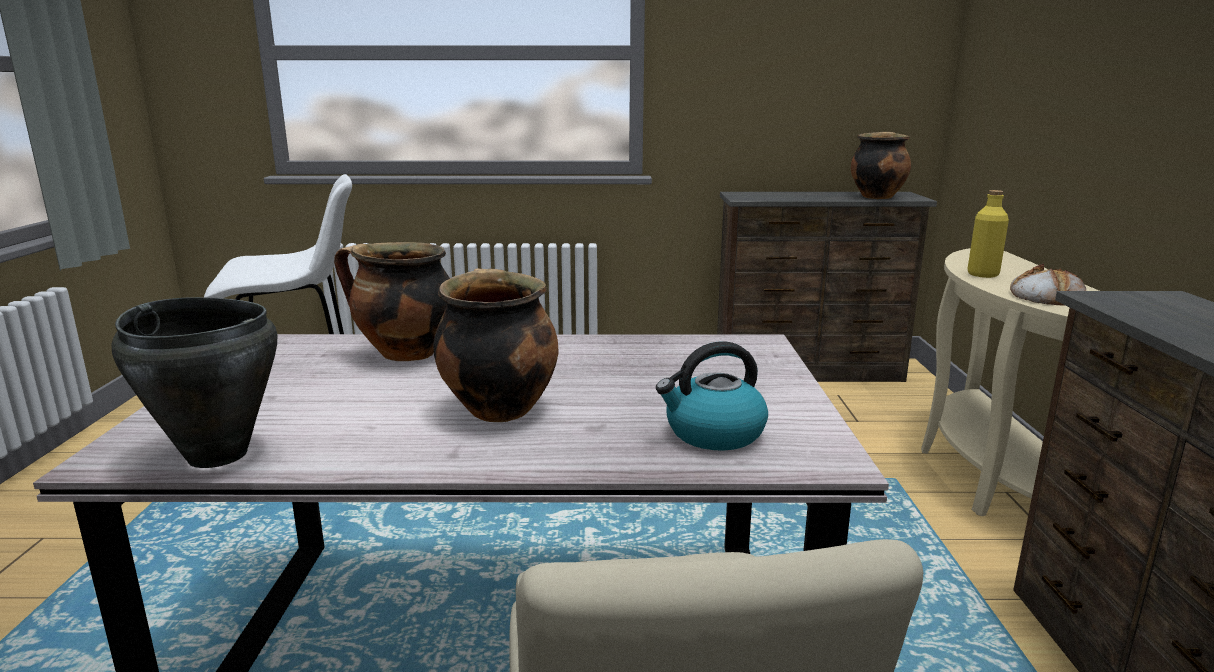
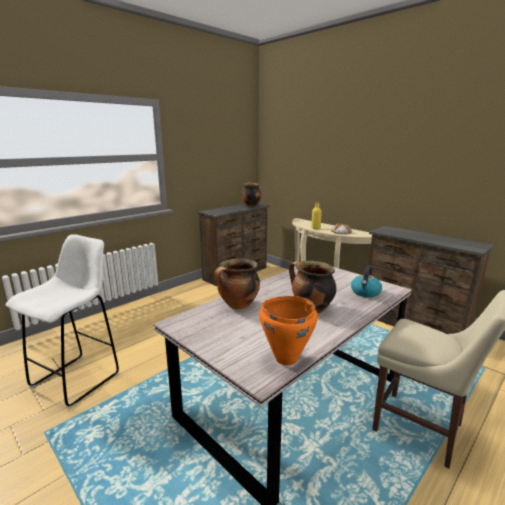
camera: 45 degrees left, 0 degrees up
black cooking pot [112,297,277,468] -> orange cooking pot [259,296,318,366]

